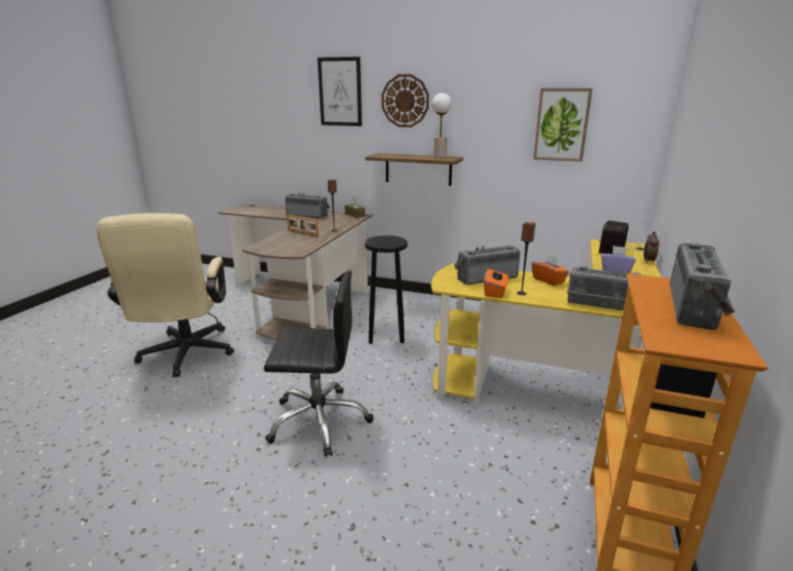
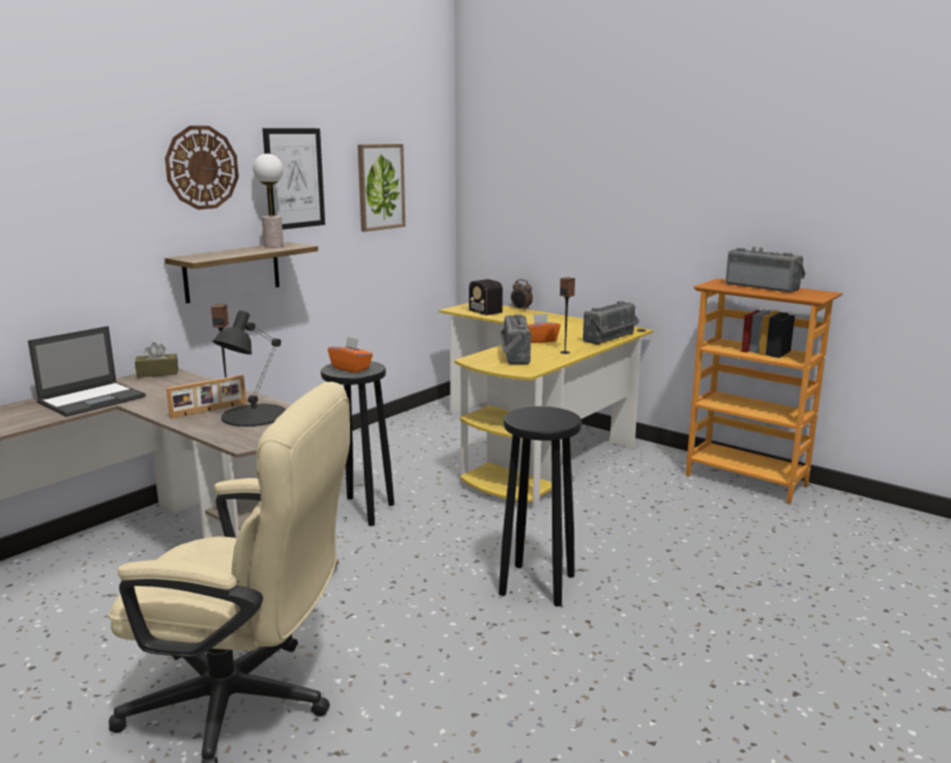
camera: 70 degrees left, 5 degrees down
black office chair [264,271,374,457] -> black stool [499,406,582,606]
radio [285,192,330,219] -> laptop [28,326,146,417]
picture [317,57,362,126] -> picture moved to [263,128,325,230]
orange tissue box [484,267,509,298] -> orange tissue box moved to [328,336,373,373]
purple tissue box [601,246,636,274] -> none
none -> black table lamp [212,310,286,427]

